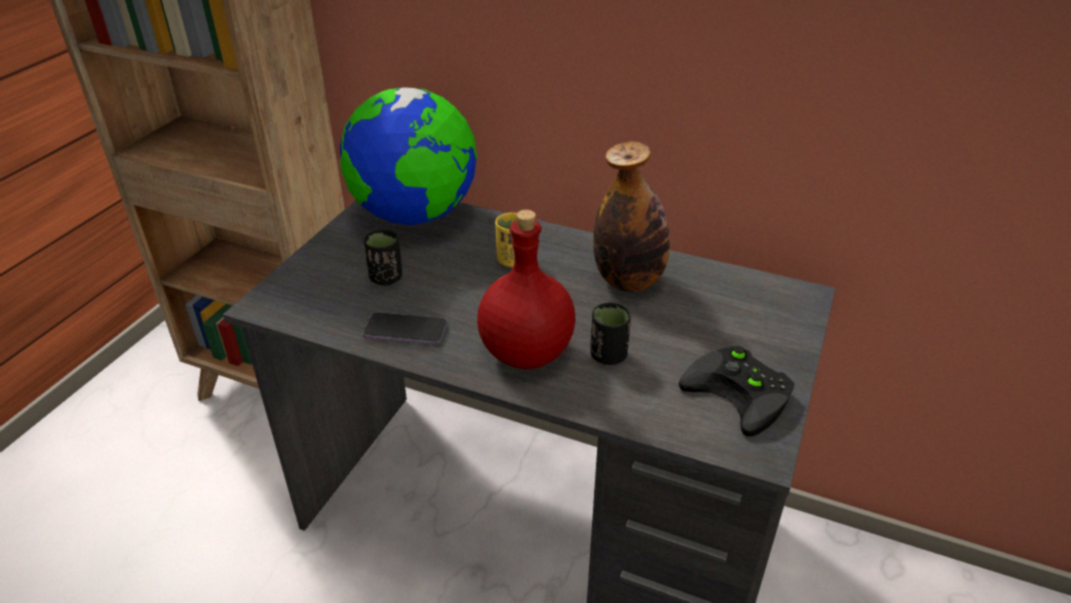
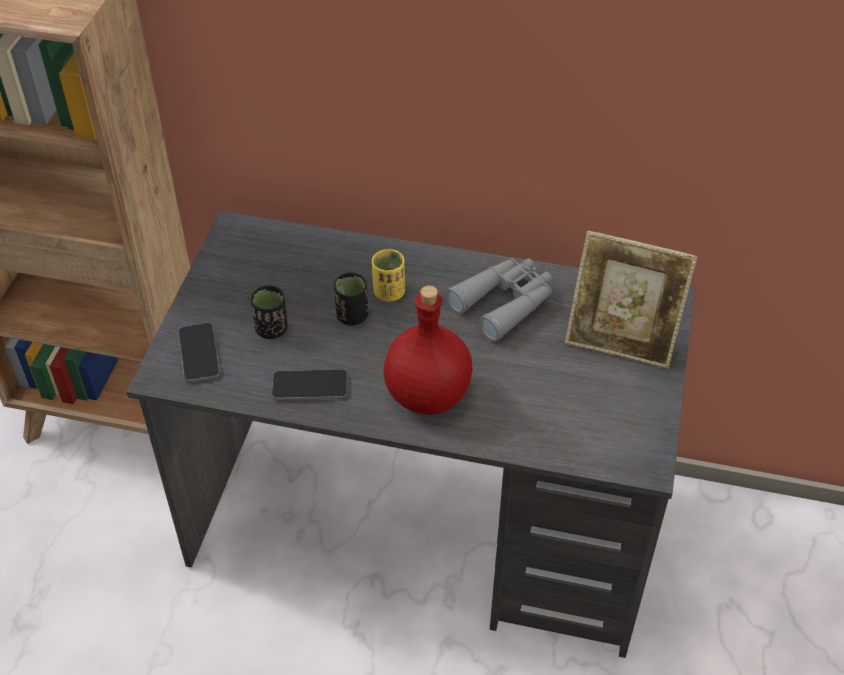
camera: 10 degrees left, 10 degrees up
globe [340,87,477,225] -> none
black cup [590,302,631,365] -> black cup moved to [334,272,368,325]
bottle [593,141,670,292] -> grey binoculars [445,258,553,342]
black game controller [679,346,795,436] -> none
none -> phone [178,323,220,382]
none -> picture frame [565,231,697,369]

